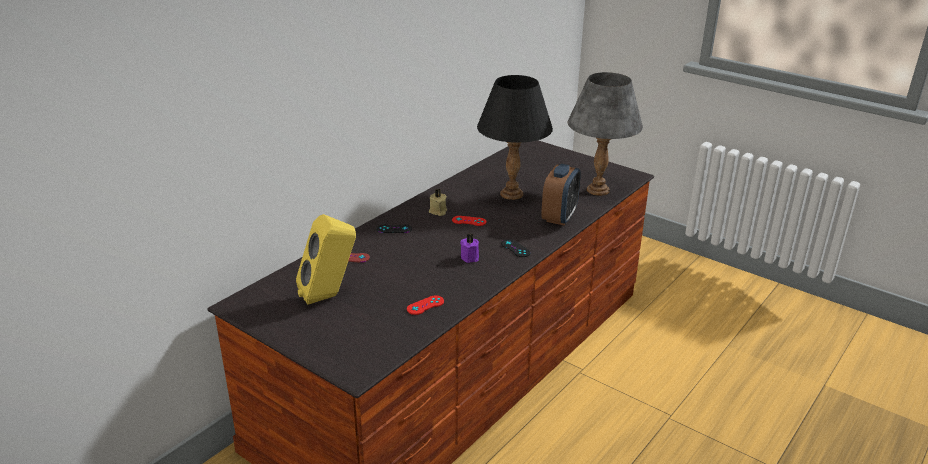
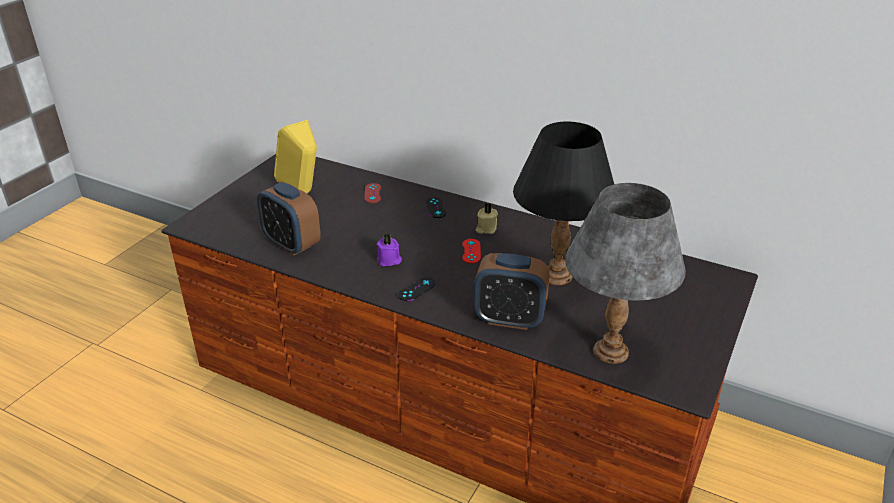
camera: 80 degrees right, 5 degrees up
red game controller [407,295,444,315] -> alarm clock [257,182,321,256]

